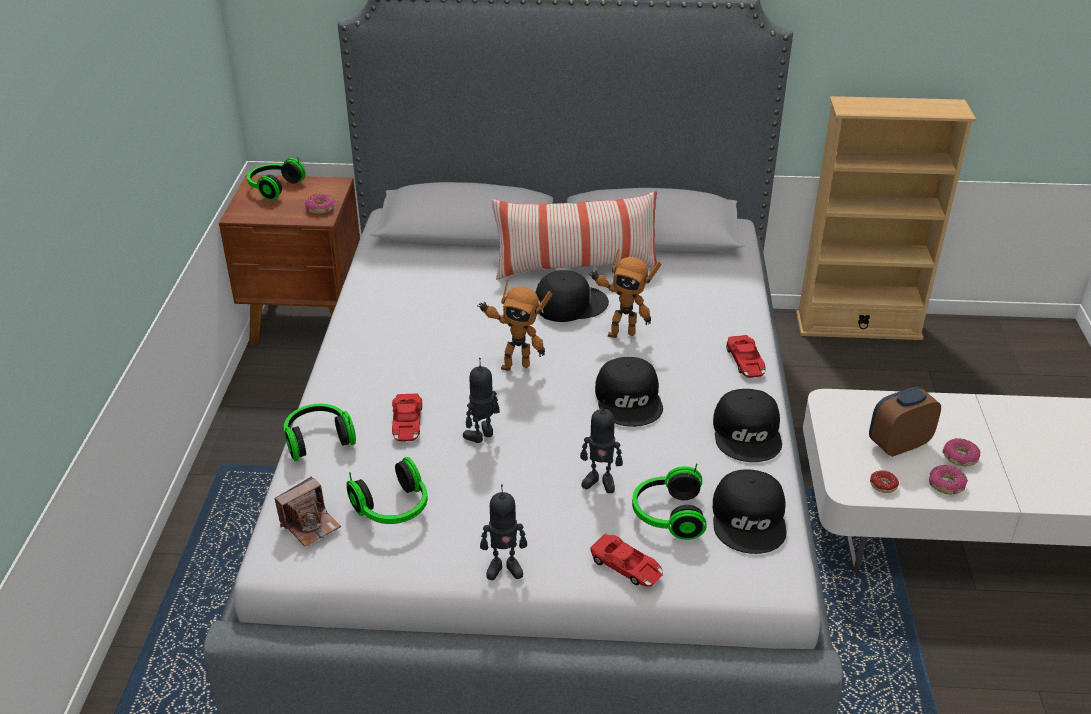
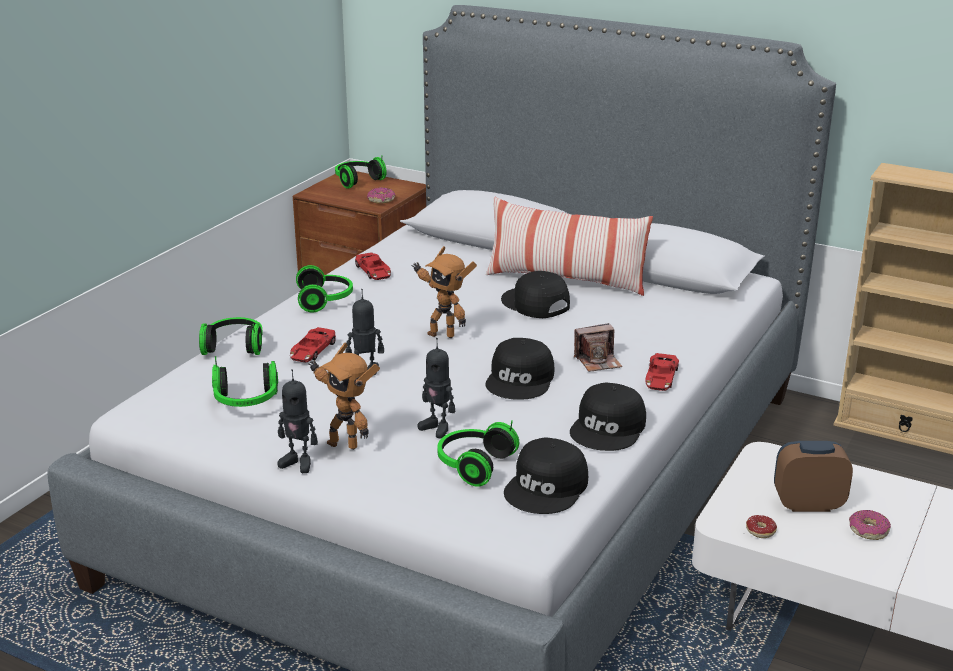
camera: 25 degrees right, 10 degrees down
camera [275,476,341,546] -> camera moved to [574,323,622,372]
black cap [535,270,609,322] -> black cap turned 135 degrees counterclockwise [501,271,570,318]
toy robot [589,249,661,338] -> toy robot moved to [309,343,380,450]
red toy car [590,534,663,587] -> red toy car moved to [355,252,391,280]
donut [929,465,968,494] -> none
none -> headphones [296,265,353,313]

